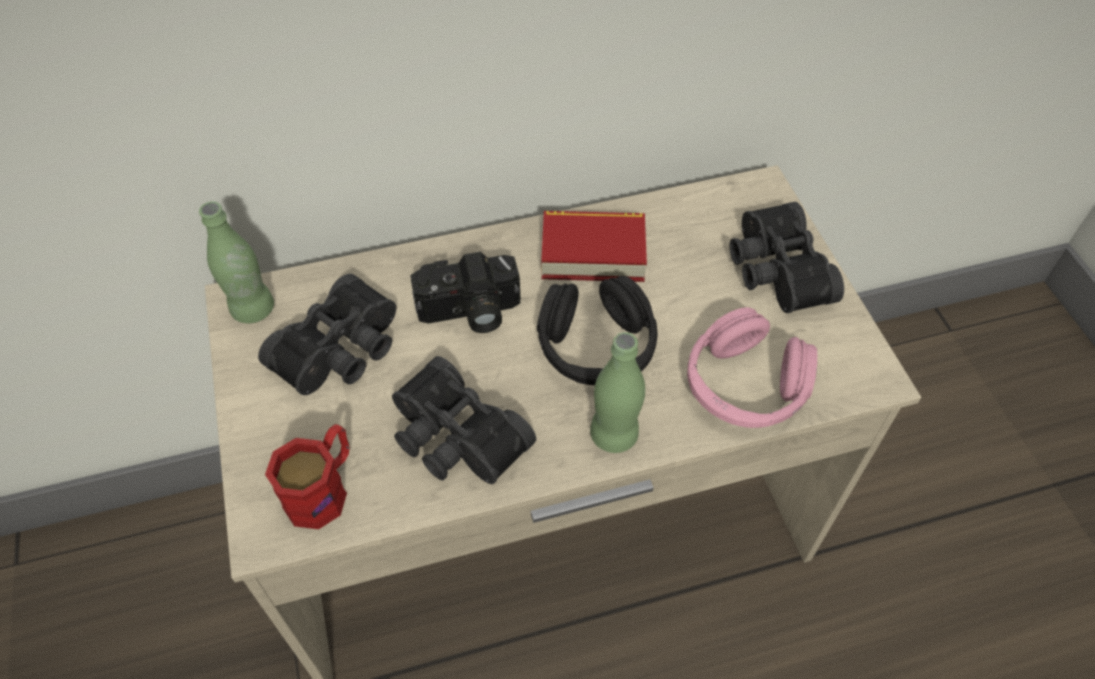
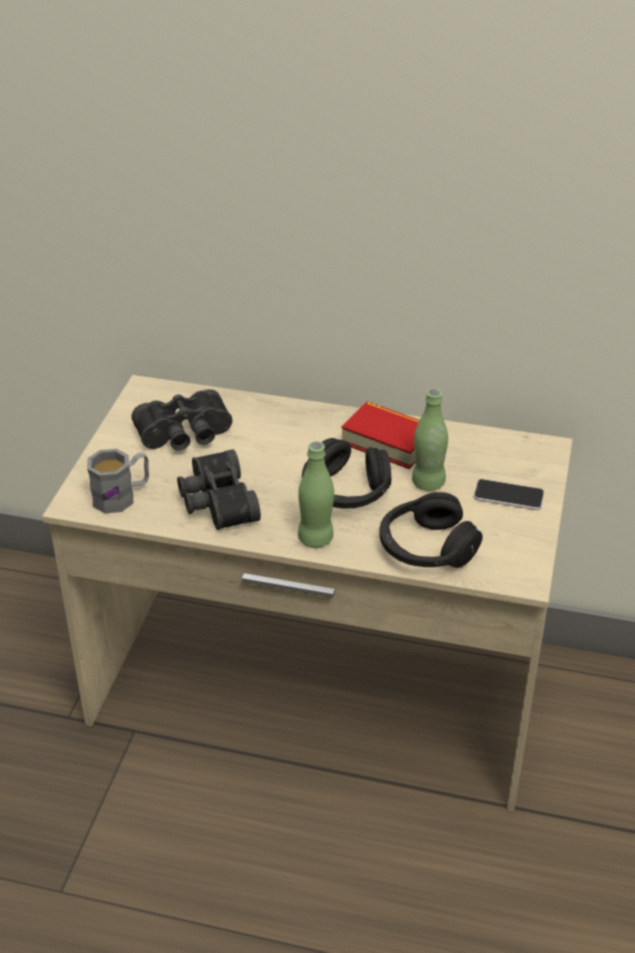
camera: 30 degrees right, 15 degrees down
green bottle [199,201,274,323] -> green bottle moved to [412,388,448,491]
red mug [265,424,349,529] -> grey mug [87,449,149,513]
camera [410,252,521,333] -> none
pink headphones [687,307,817,428] -> black headphones [379,492,483,568]
black binoculars [729,202,844,313] -> phone [474,479,544,510]

